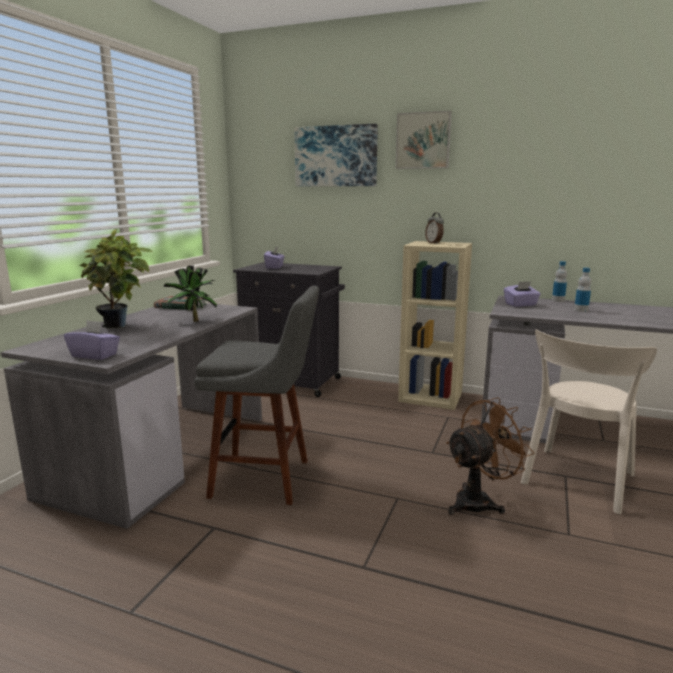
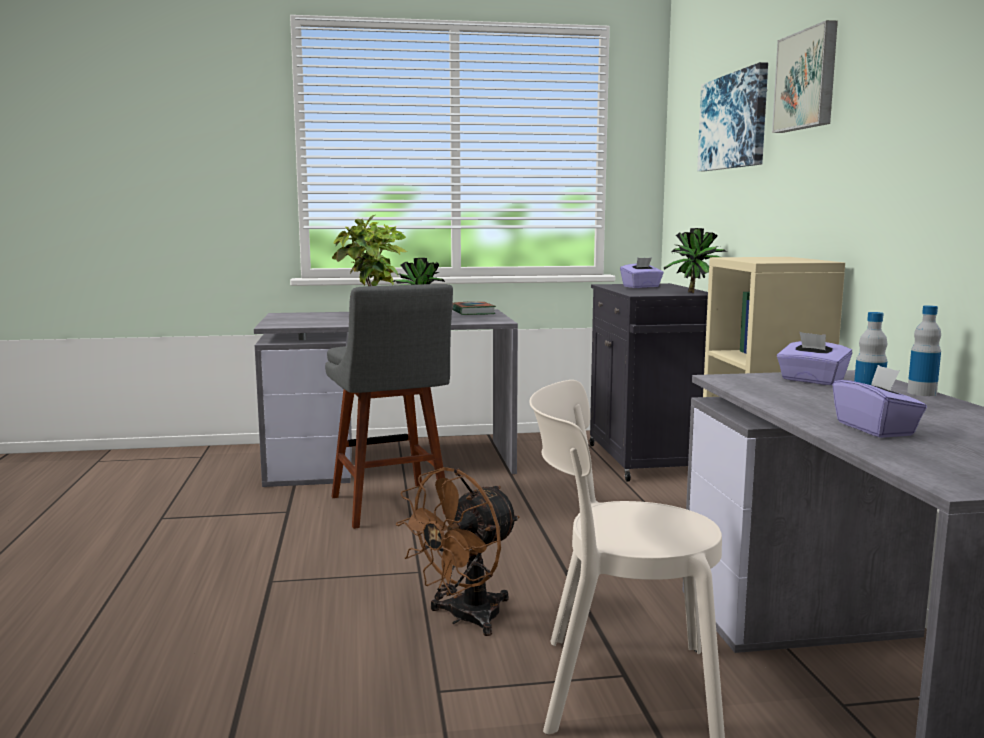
camera: 60 degrees right, 5 degrees down
purple tissue box [64,320,120,360] -> purple tissue box moved to [833,365,927,438]
alarm clock [425,212,444,244] -> none
brown fan [446,397,535,515] -> brown fan turned 105 degrees clockwise [396,467,519,636]
none -> potted plant [664,228,727,293]

